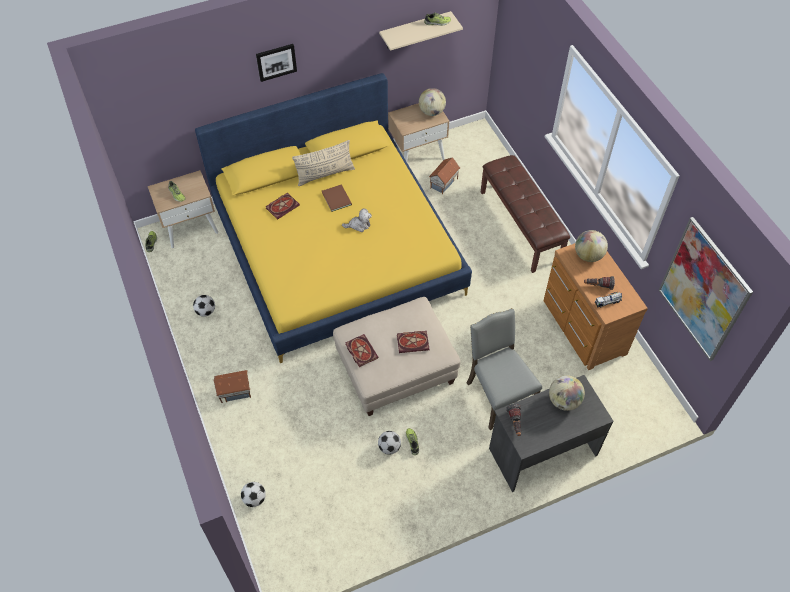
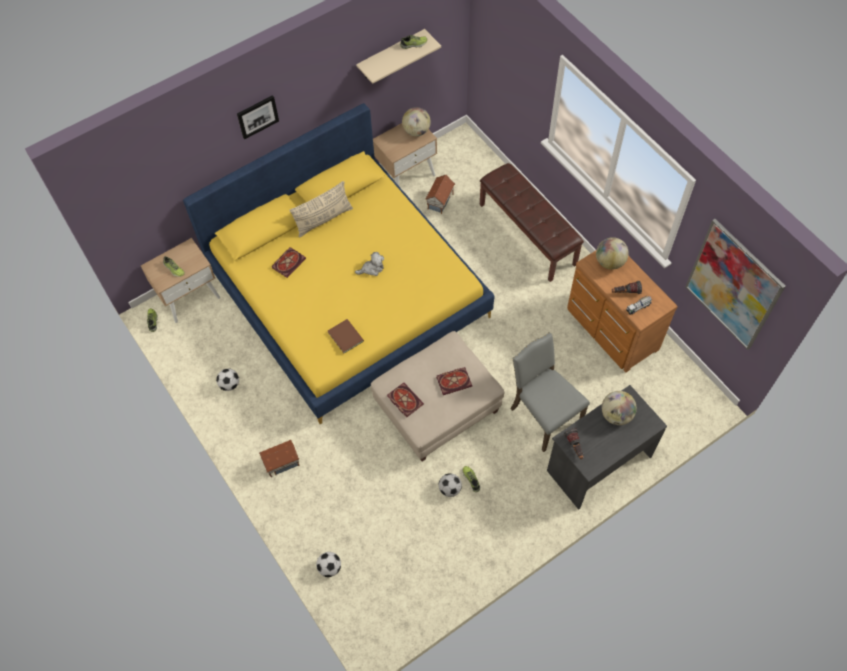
camera: 10 degrees left, 5 degrees up
brown book [322,185,352,212] -> brown book moved to [328,319,364,353]

